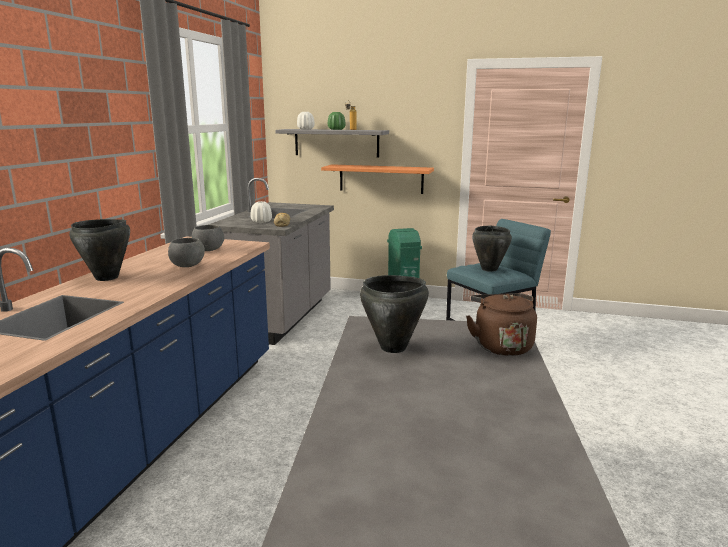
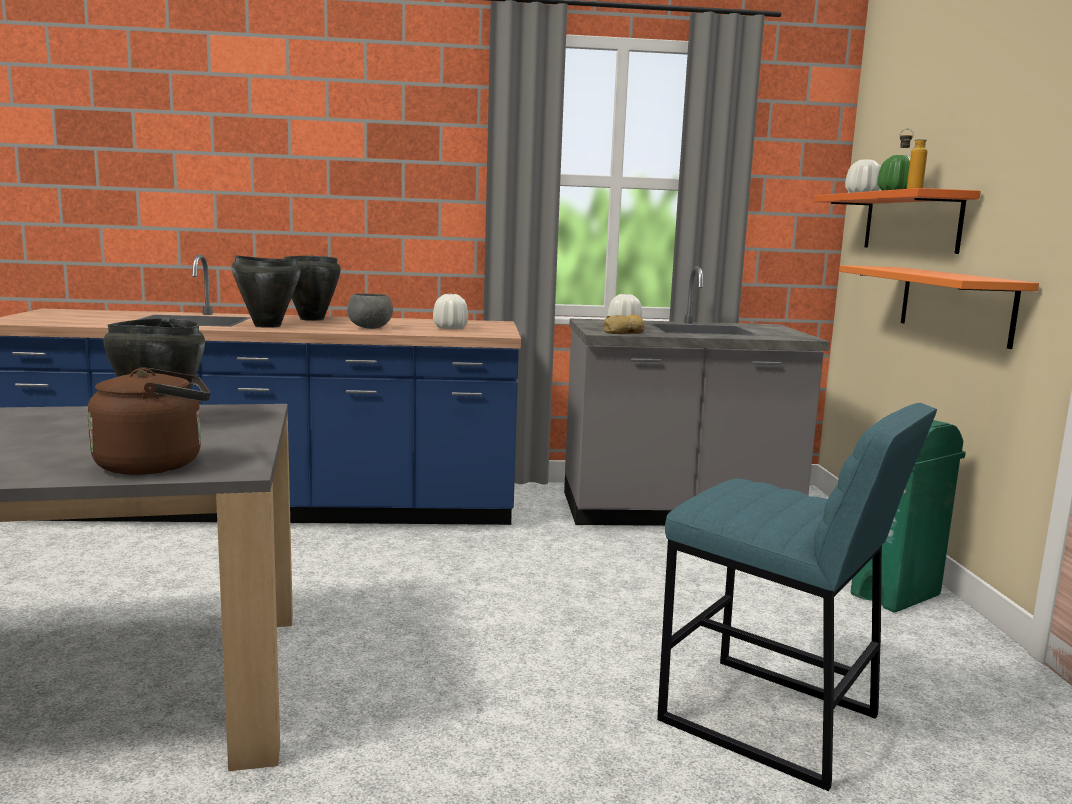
camera: 70 degrees right, 5 degrees down
grey bowl [192,225,224,251] -> white vase [433,294,468,329]
grey shelf [275,129,389,157] -> orange shelf [814,188,981,254]
black cooking pot [472,226,512,272] -> black cooking pot moved to [232,255,301,328]

